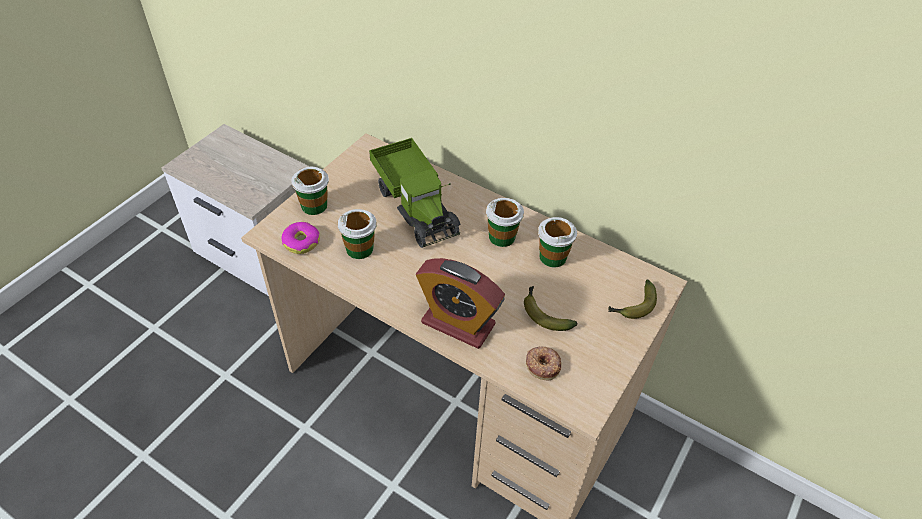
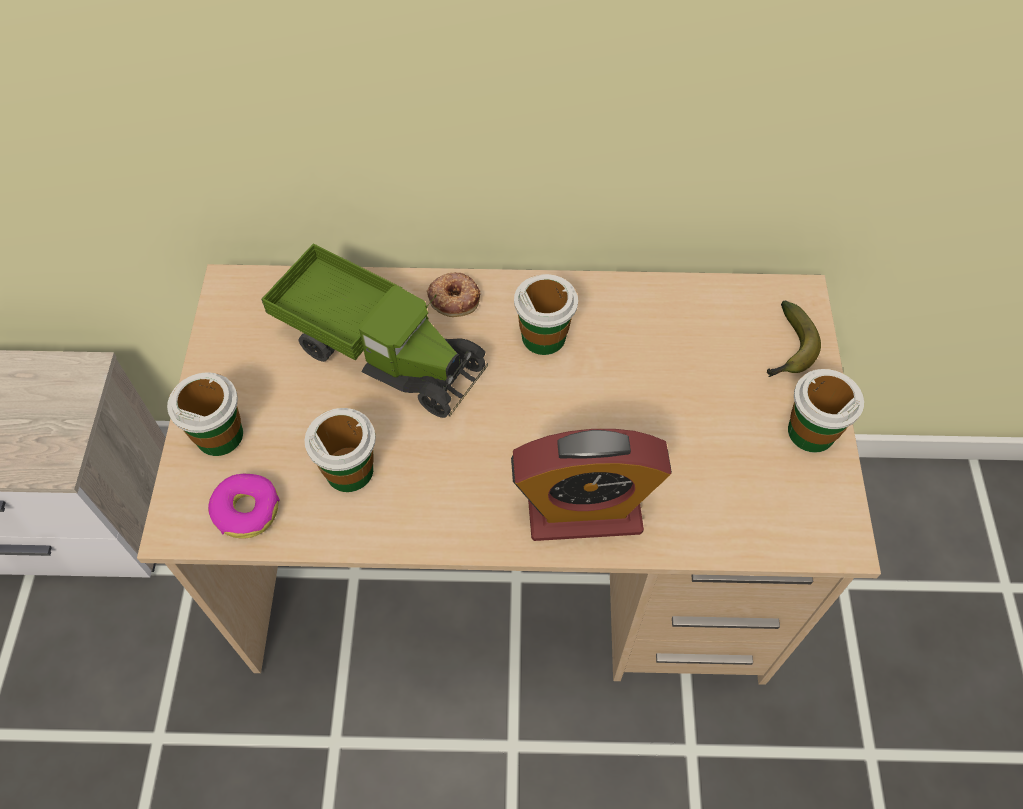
camera: 30 degrees left, 10 degrees up
banana [524,286,577,331] -> none
donut [525,347,561,380] -> donut moved to [427,272,481,317]
cup [538,217,577,268] -> cup moved to [788,369,864,453]

